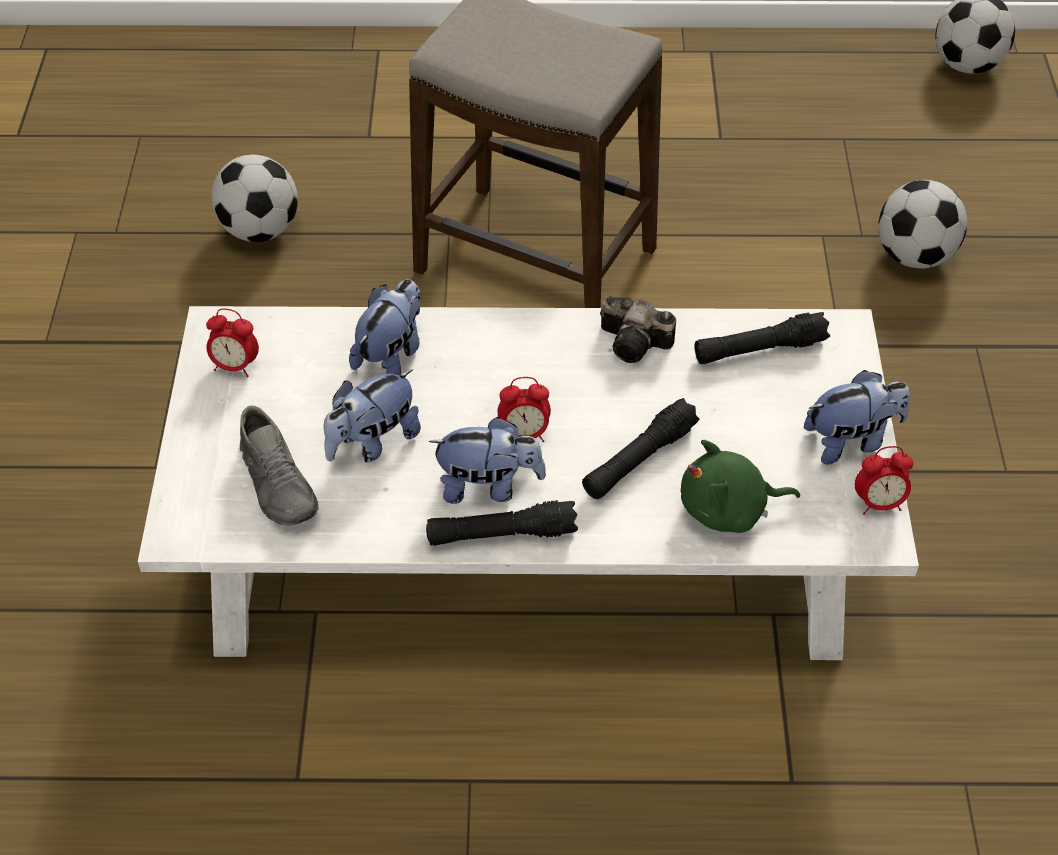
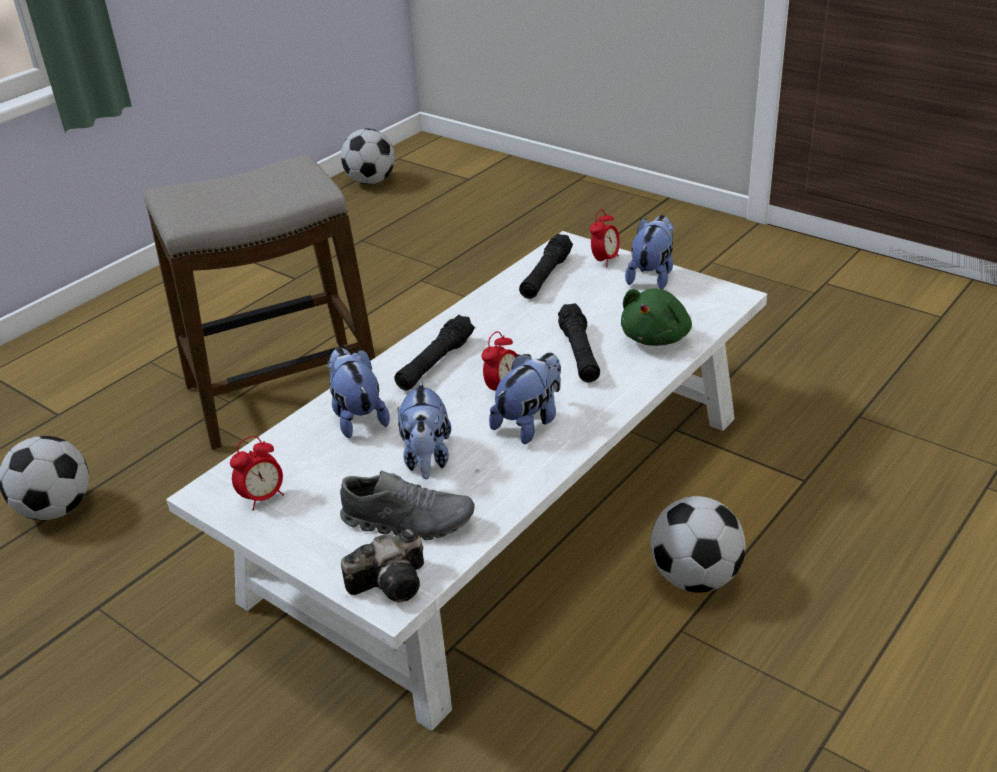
camera: 50 degrees left, 15 degrees down
black flashlight [426,500,578,546] -> black flashlight moved to [394,315,475,390]
camera [600,296,676,363] -> camera moved to [341,528,424,602]
alarm clock [855,446,913,515] -> alarm clock moved to [590,209,620,267]
football [878,180,967,268] -> football moved to [651,496,746,593]

